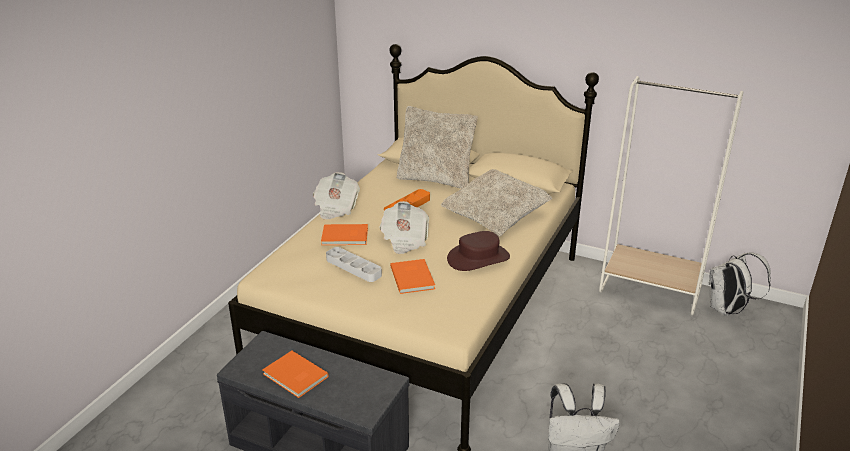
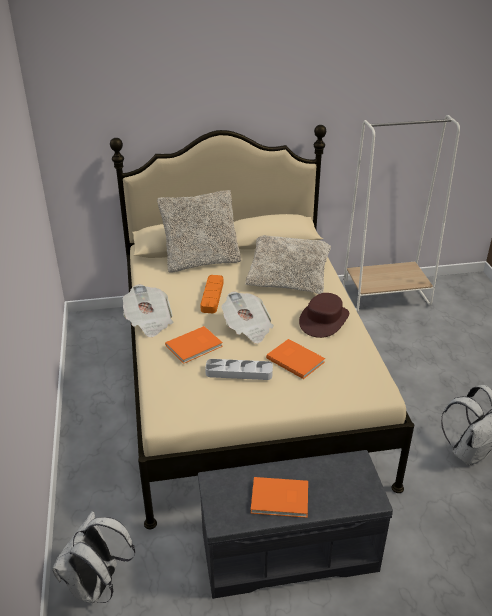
camera: 35 degrees left, 5 degrees up
white backpack [709,252,771,316] -> white backpack moved to [52,511,135,603]

